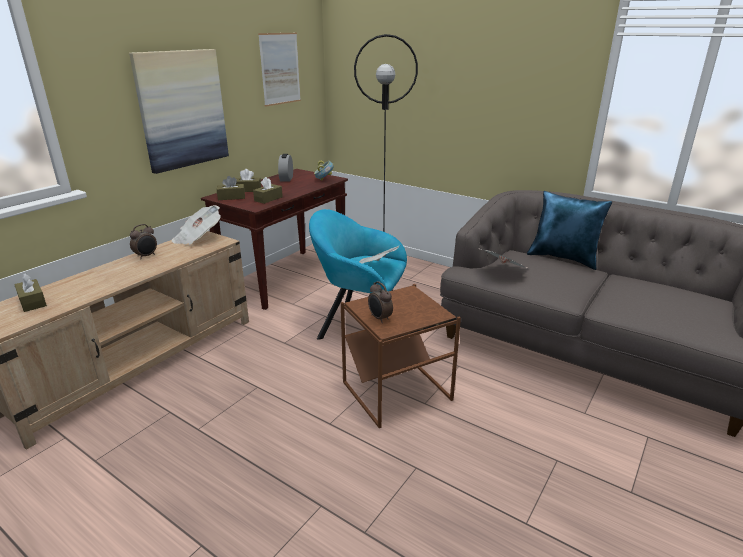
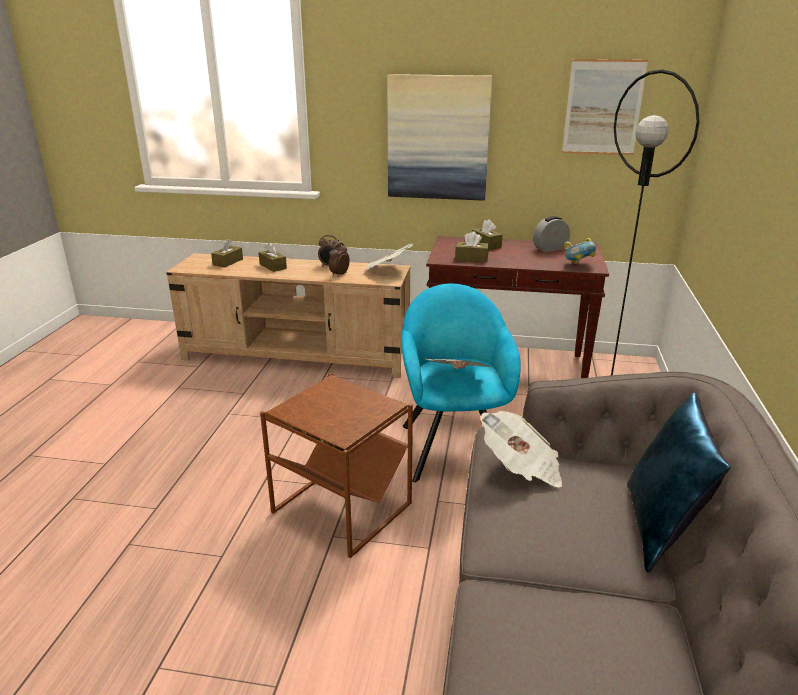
camera: 65 degrees right, 0 degrees up
brown tissue box [217,176,245,200] -> brown tissue box moved to [258,242,287,272]
alarm clock [368,281,393,323] -> alarm clock moved to [329,243,350,277]

